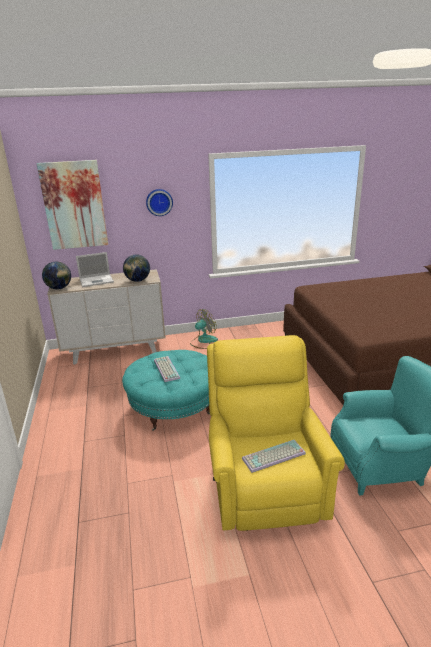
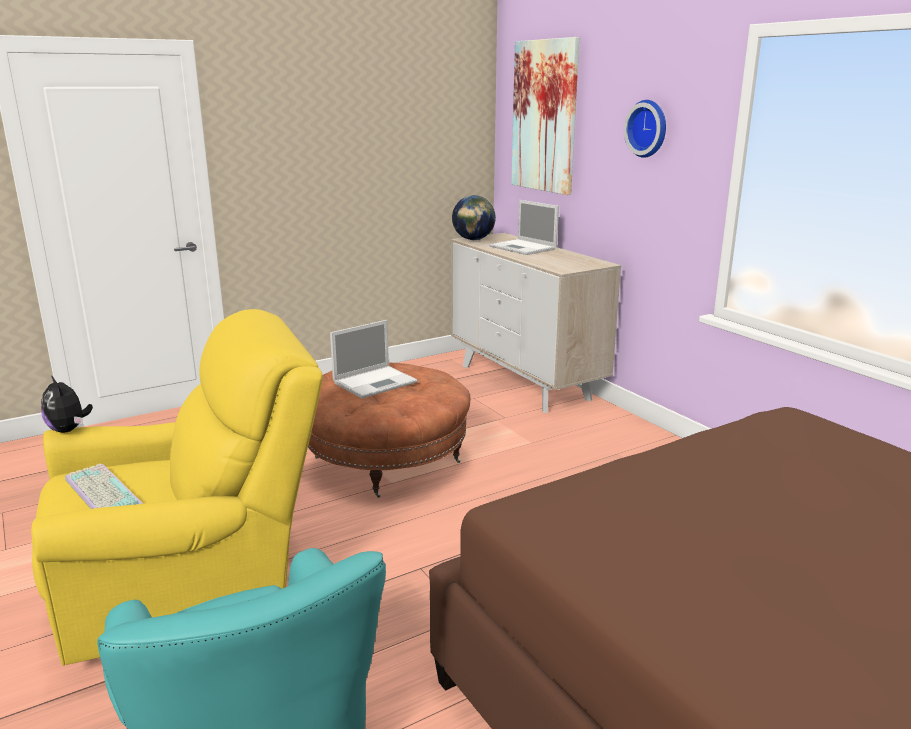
camera: 70 degrees right, 5 degrees down
turquoise ottoman [122,350,210,431] -> brown ottoman [308,363,470,498]
globe [123,254,150,282] -> none
keyboard [154,356,180,382] -> laptop [330,320,418,399]
fan [190,309,218,349] -> none
none -> plush toy [41,375,93,433]

